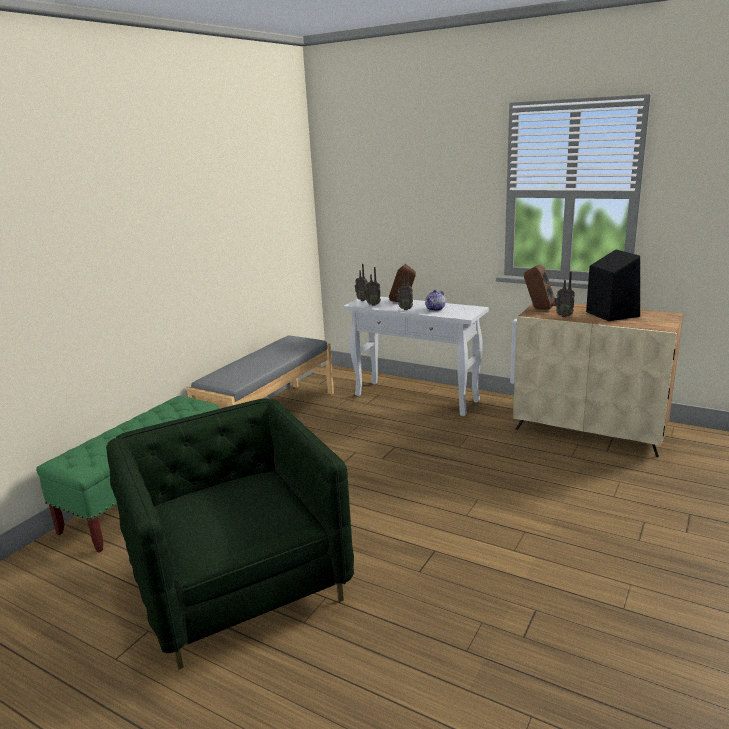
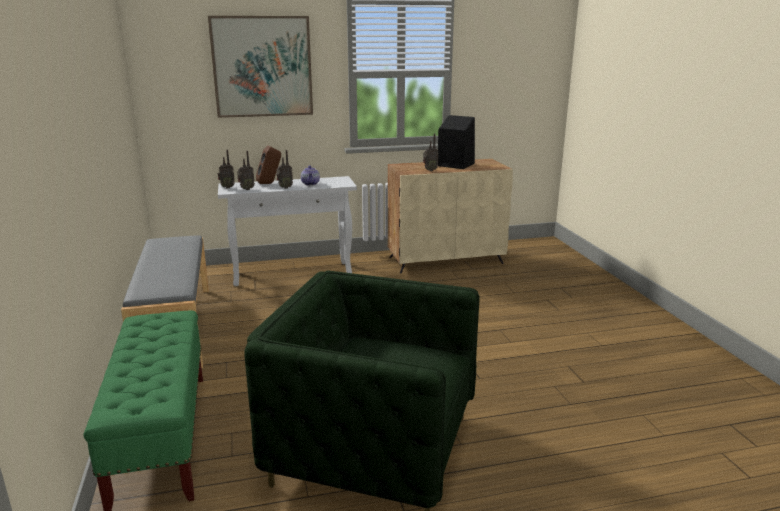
camera: 45 degrees left, 0 degrees up
brown speaker [524,265,555,309] -> none
none -> picture [208,16,313,118]

